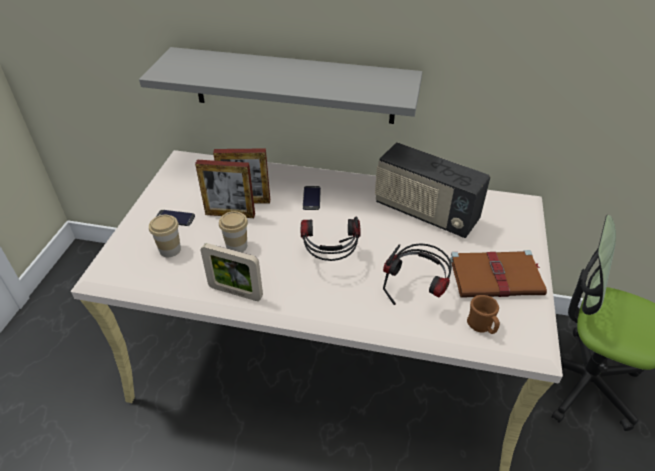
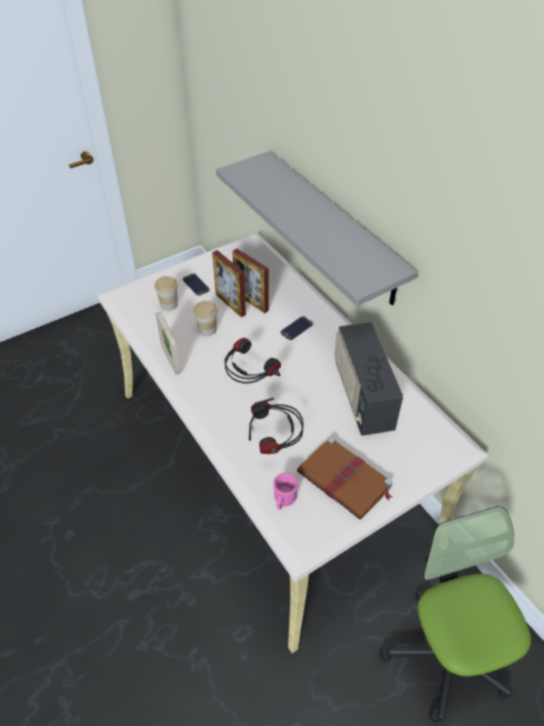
camera: 45 degrees right, 5 degrees up
brown mug [467,295,500,334] -> pink mug [273,473,299,510]

